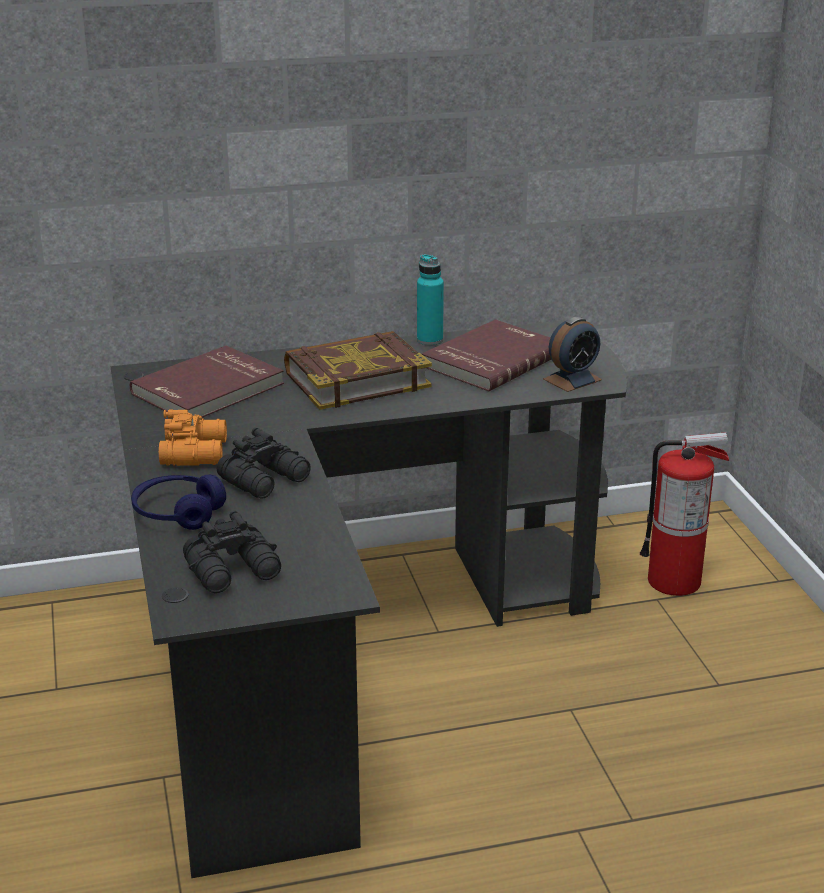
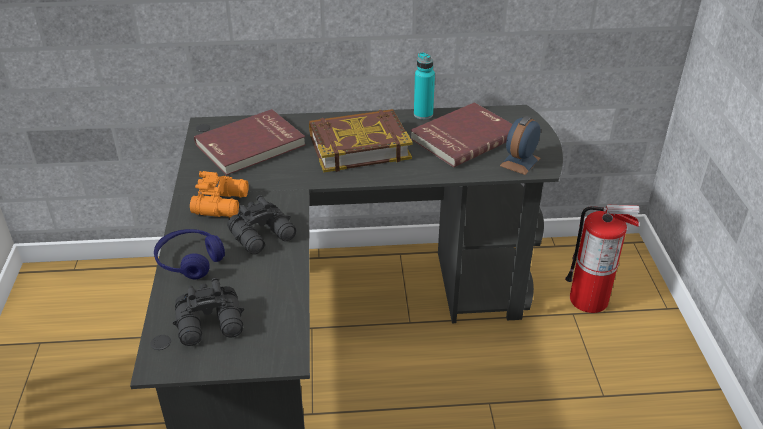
camera: 10 degrees right, 10 degrees up
alarm clock [543,317,602,392] -> alarm clock turned 150 degrees clockwise [500,116,540,175]

